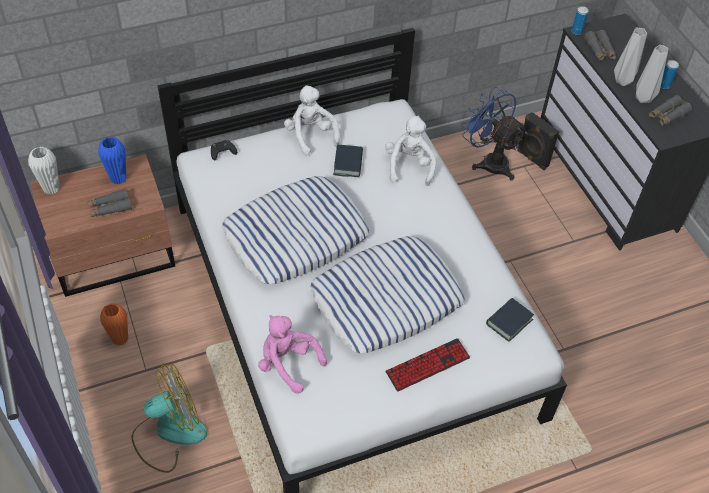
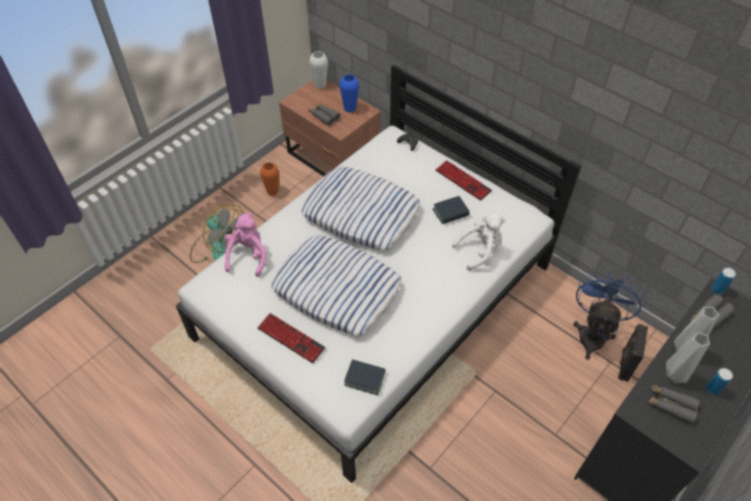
camera: 65 degrees right, 0 degrees up
white plush toy [284,85,340,156] -> keyboard [435,160,492,201]

